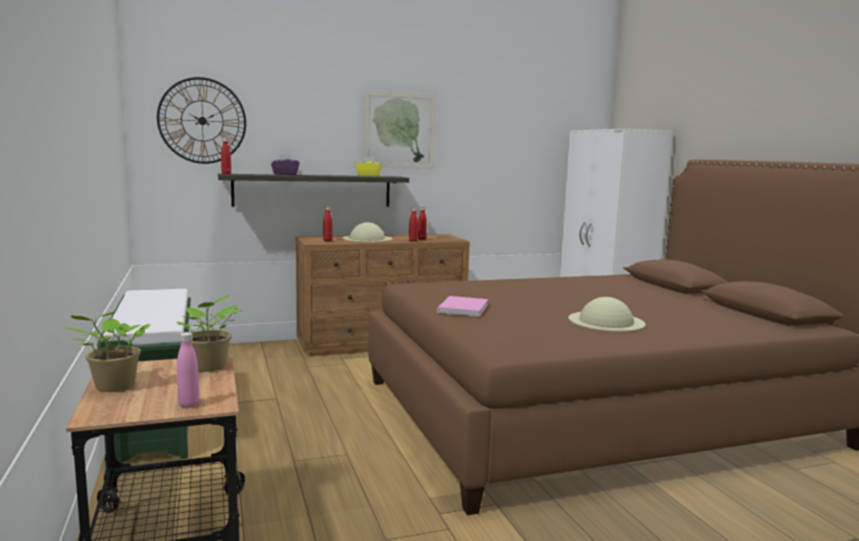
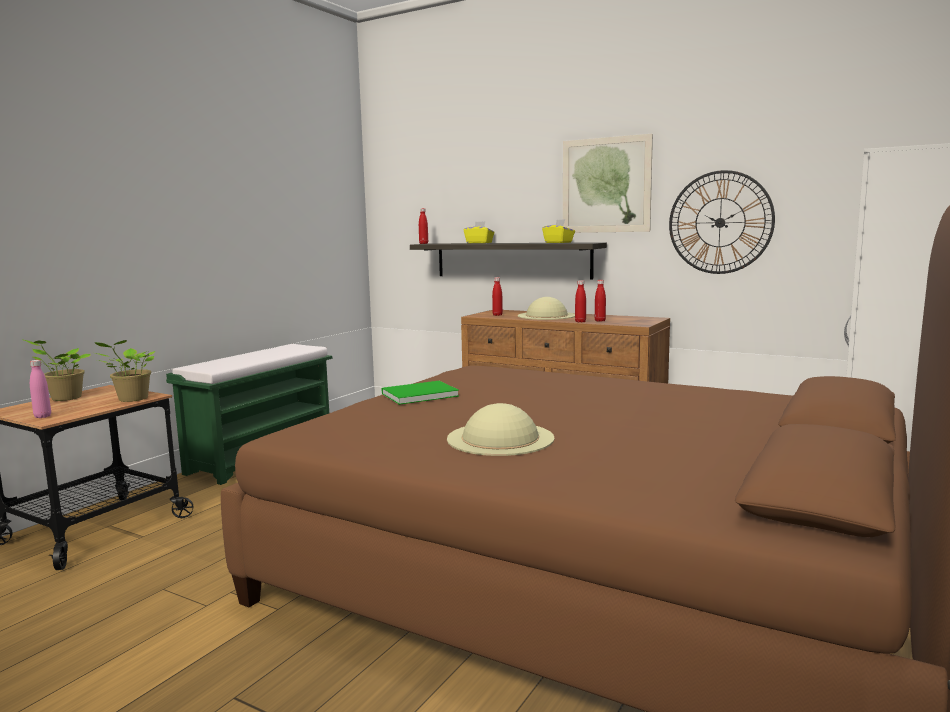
camera: 50 degrees right, 0 degrees up
wall clock [157,77,246,164] -> wall clock moved to [669,170,775,274]
purple tissue box [271,154,300,175] -> yellow tissue box [464,221,495,243]
pink book [437,296,488,317] -> green book [382,381,459,405]

